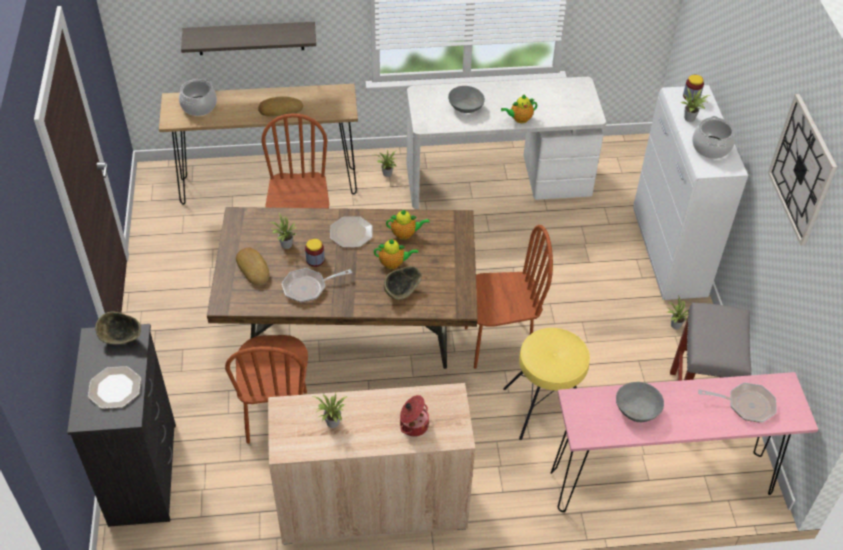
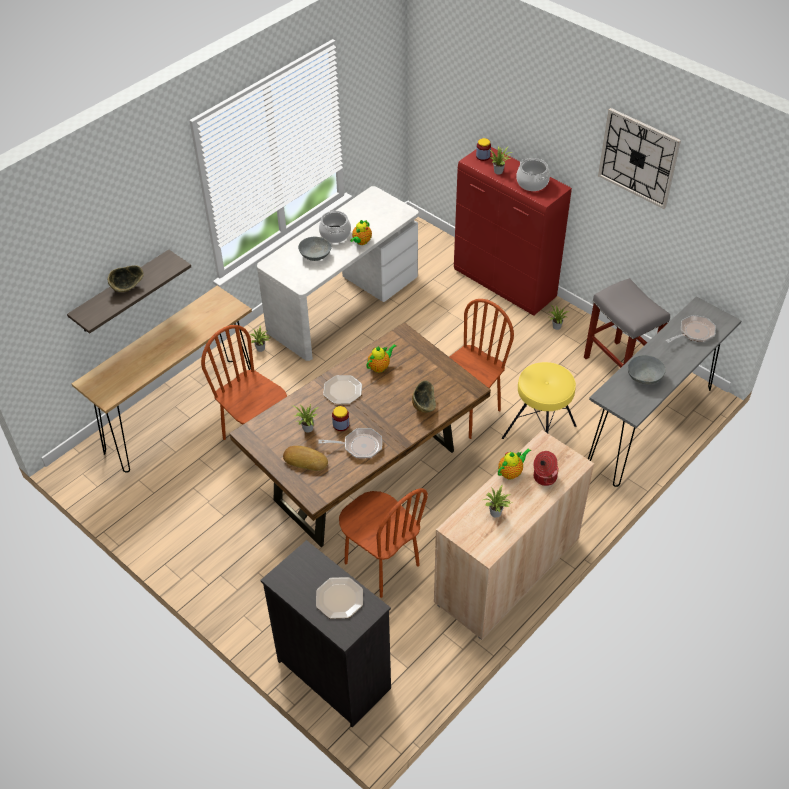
camera: 40 degrees left, 0 degrees up
bowl [95,312,141,344] -> bowl moved to [108,265,144,292]
cooking pot [179,79,217,116] -> cooking pot moved to [319,210,351,243]
bread [258,97,303,117] -> none
frying pan [282,268,352,303] -> frying pan turned 120 degrees counterclockwise [318,428,382,458]
teapot [374,239,418,269] -> teapot moved to [498,448,531,480]
pink console table [551,372,818,512] -> grey console table [588,296,742,487]
white cabinet [633,85,748,300] -> red cabinet [454,147,572,316]

